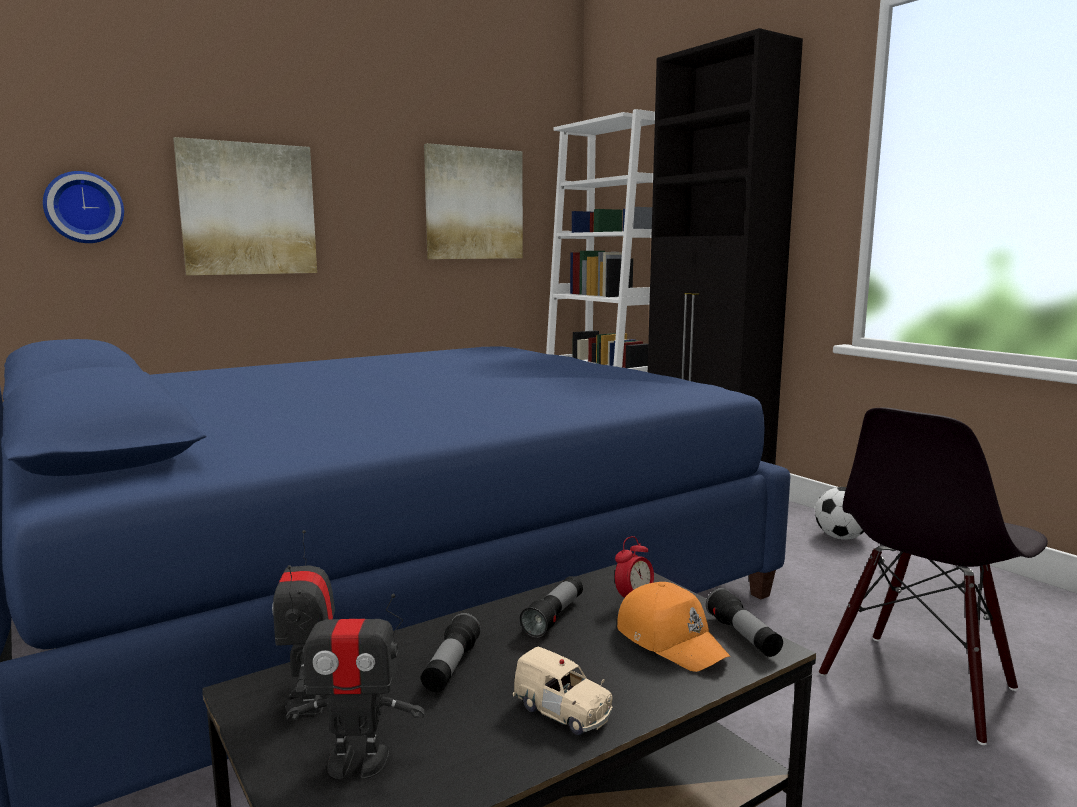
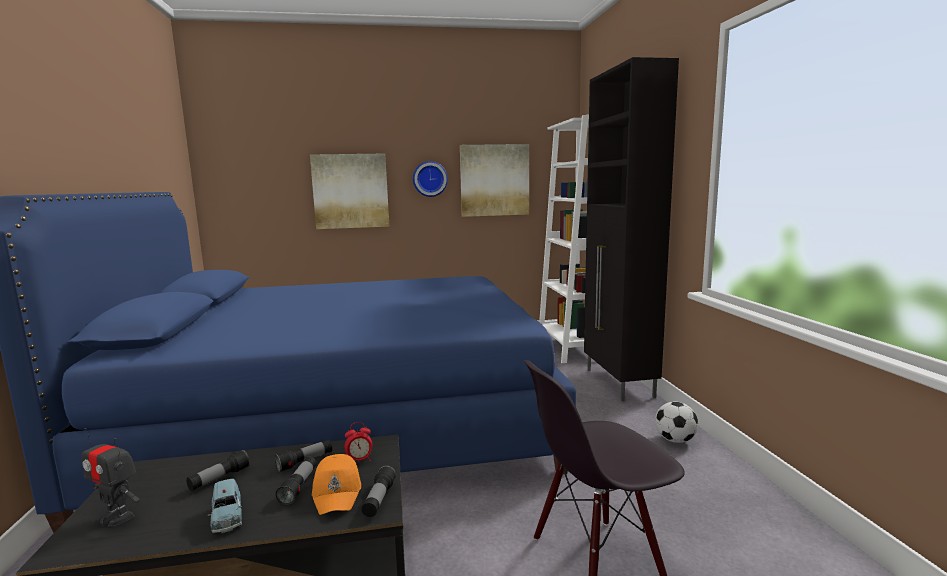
camera: 25 degrees right, 0 degrees up
wall clock [43,171,124,243] -> wall clock moved to [413,161,448,197]
toy robot [272,530,335,715] -> none
beige toy car [513,646,613,735] -> blue toy car [208,479,242,534]
none -> flashlight [275,457,317,505]

